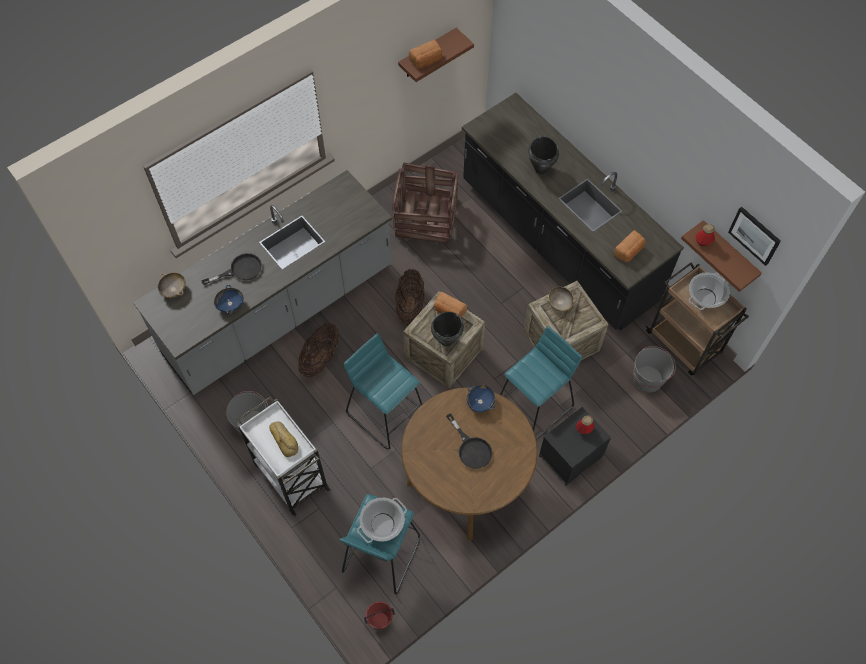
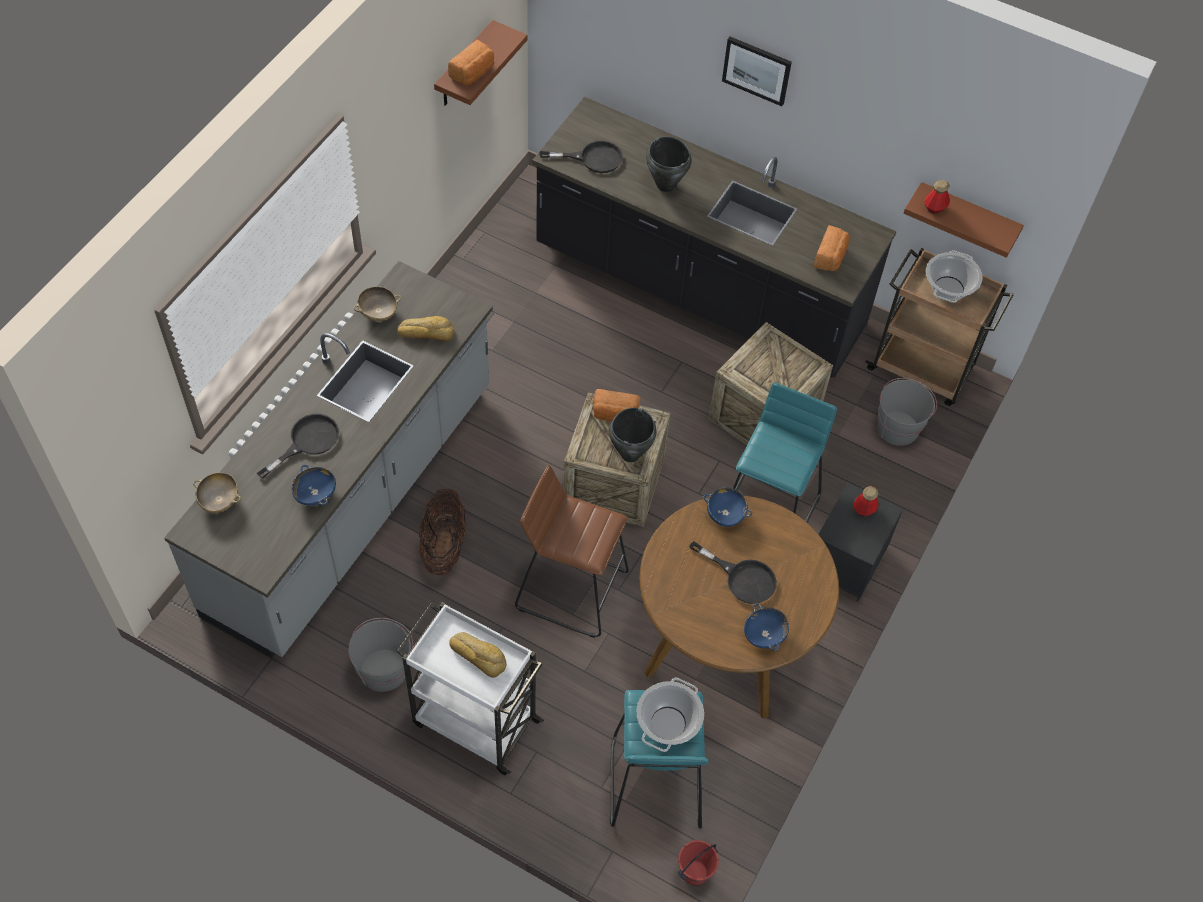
camera: 25 degrees left, 5 degrees down
turquoise stool [344,333,422,449] -> brown stool [515,465,629,638]
crate [392,162,458,244] -> none
basket [395,269,425,324] -> none
beige bowl [545,287,577,312] -> beige bowl moved to [353,287,401,321]
picture [728,207,781,266] -> picture moved to [722,37,792,106]
none -> bread [397,316,455,341]
none -> black frying pan [539,141,623,173]
none -> blue bowl [744,604,789,651]

